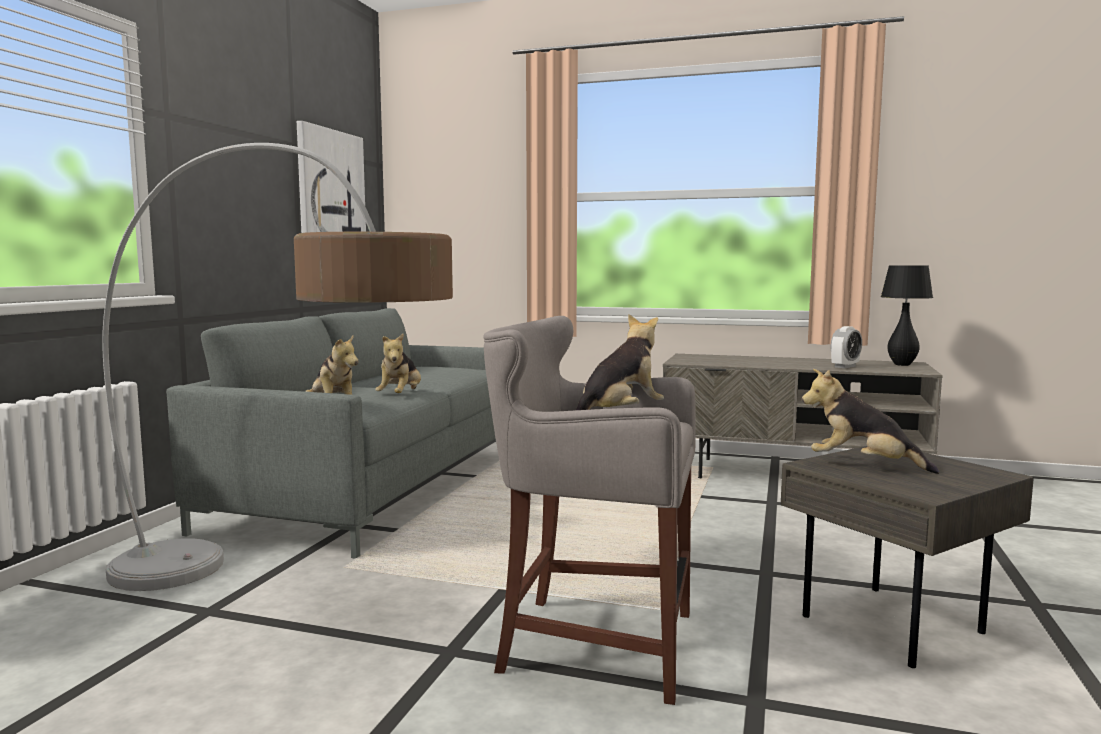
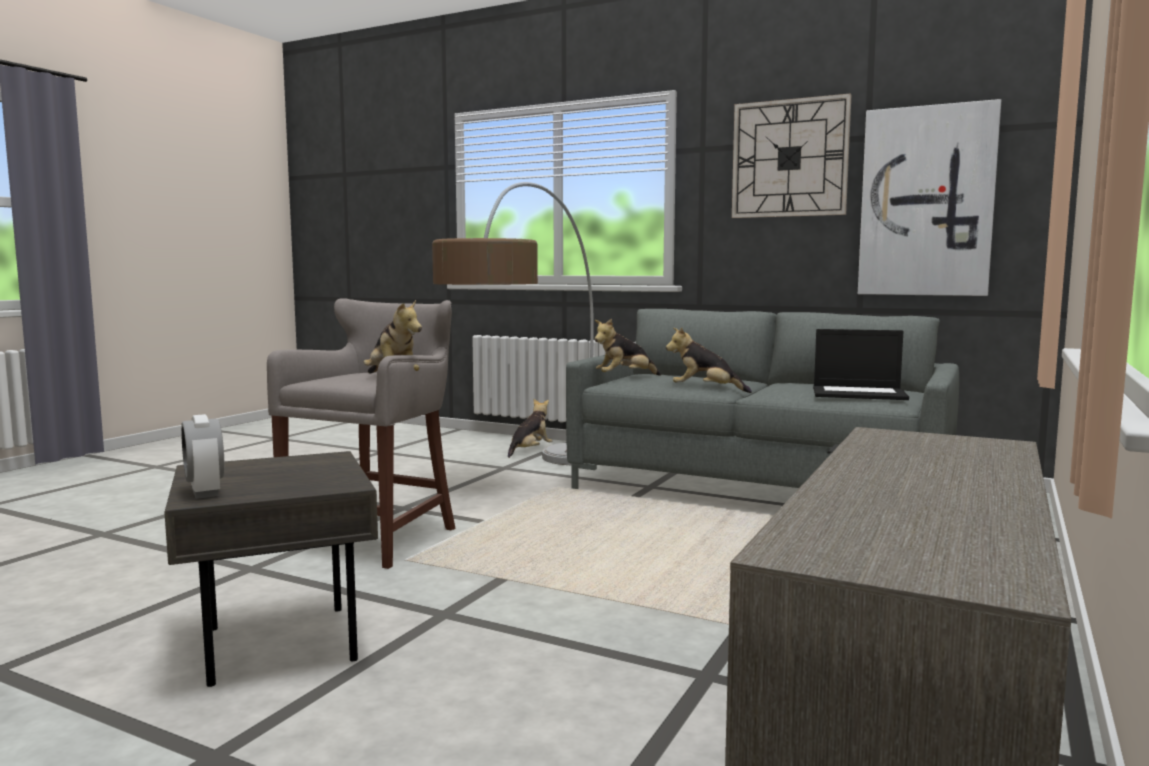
camera: 100 degrees right, 0 degrees up
plush toy [802,369,939,474] -> plush toy moved to [508,399,552,458]
alarm clock [831,326,862,368] -> alarm clock moved to [181,414,224,499]
black table lamp [881,265,933,366] -> none
none -> wall clock [732,93,852,218]
none -> laptop [813,329,909,400]

